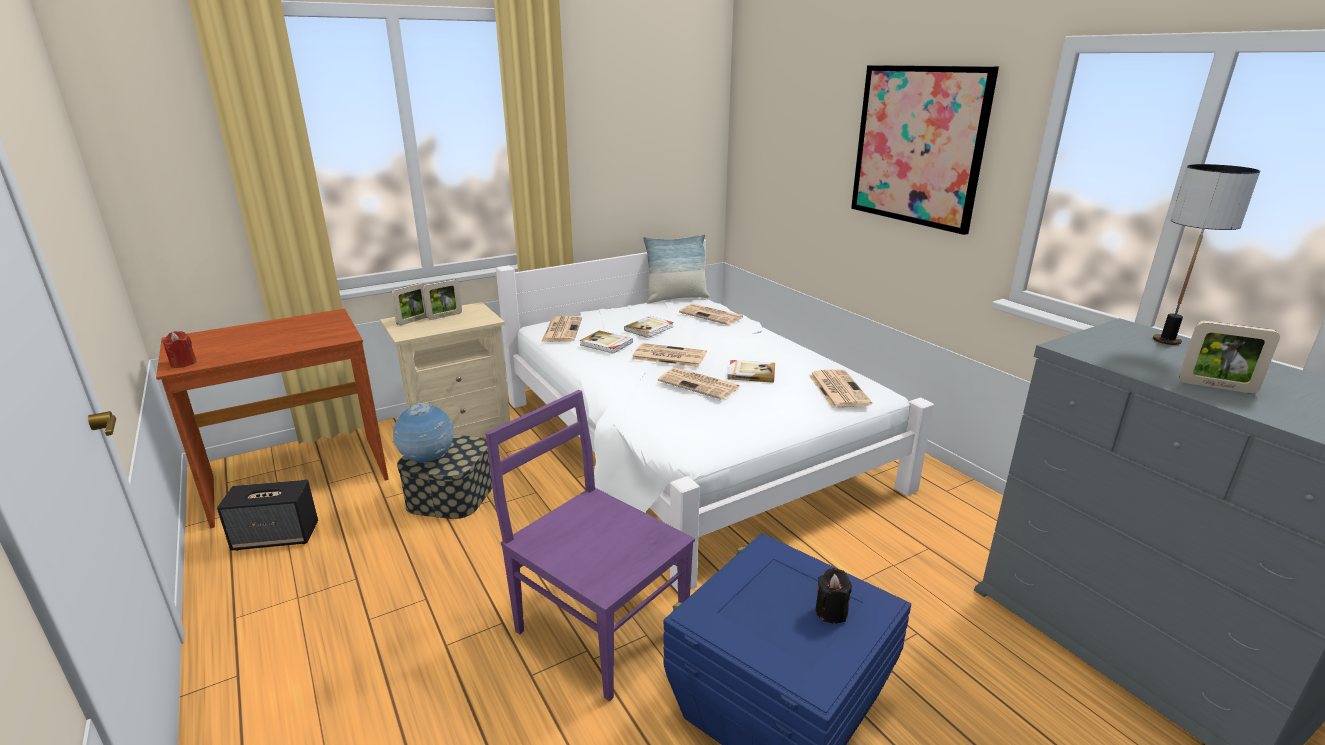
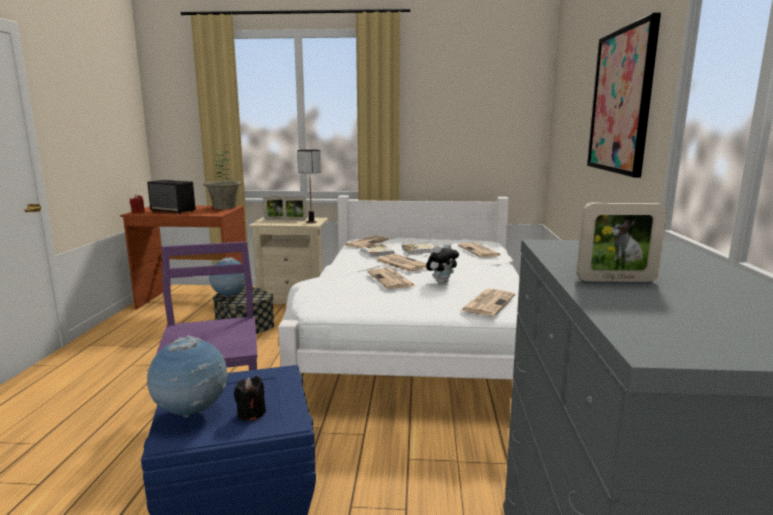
camera: 35 degrees right, 10 degrees down
speaker [217,480,318,551] -> speaker moved to [147,180,196,214]
pillow [643,234,710,303] -> none
book [727,360,775,383] -> plush toy [426,243,459,284]
table lamp [1153,164,1260,345] -> table lamp moved to [297,150,321,224]
picture frame [1179,321,1280,393] -> picture frame turned 60 degrees counterclockwise [577,203,667,282]
none -> globe [147,335,228,418]
none -> potted plant [203,149,242,209]

